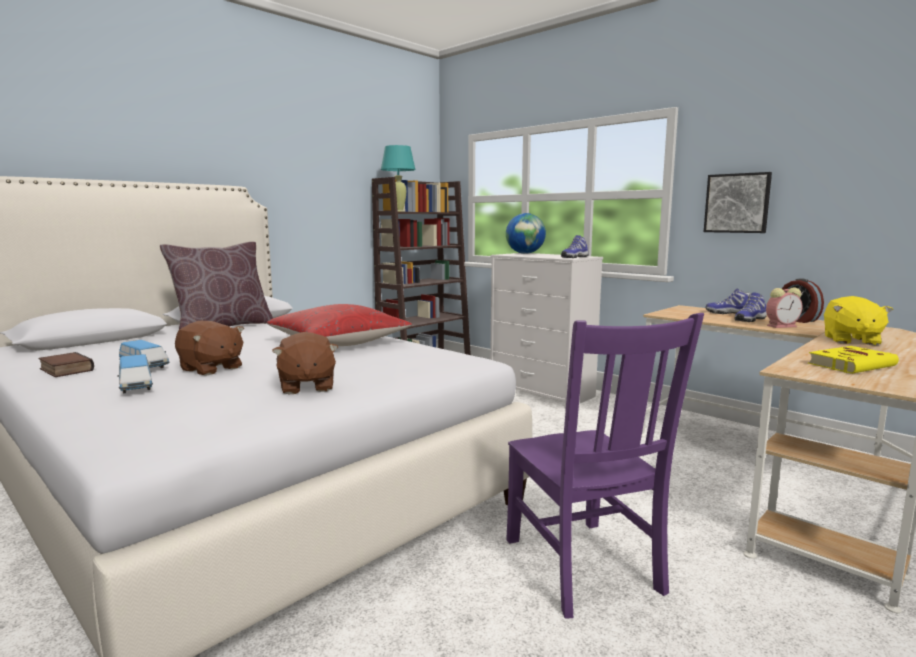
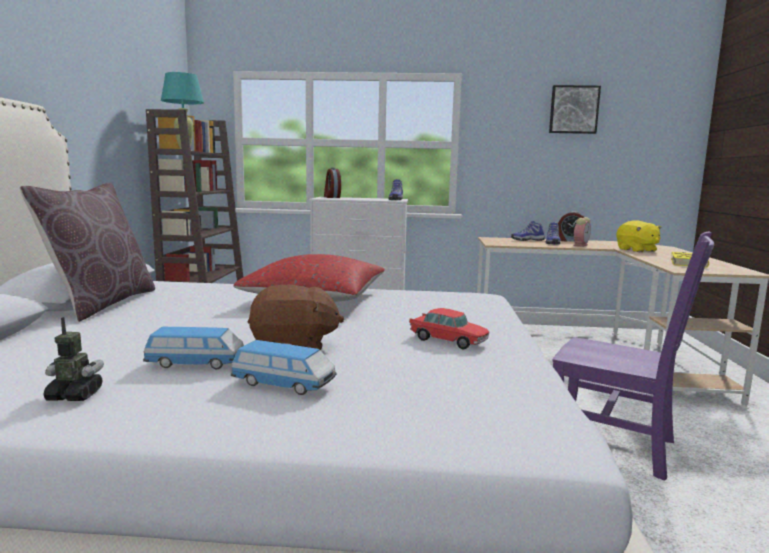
camera: 40 degrees left, 0 degrees up
book [38,352,94,377] -> toy robot [44,317,104,401]
brown plush toy [272,332,338,394] -> toy car [409,308,489,350]
globe [506,213,546,254] -> alarm clock [324,167,341,198]
picture [704,172,772,233] -> picture moved to [549,85,601,134]

